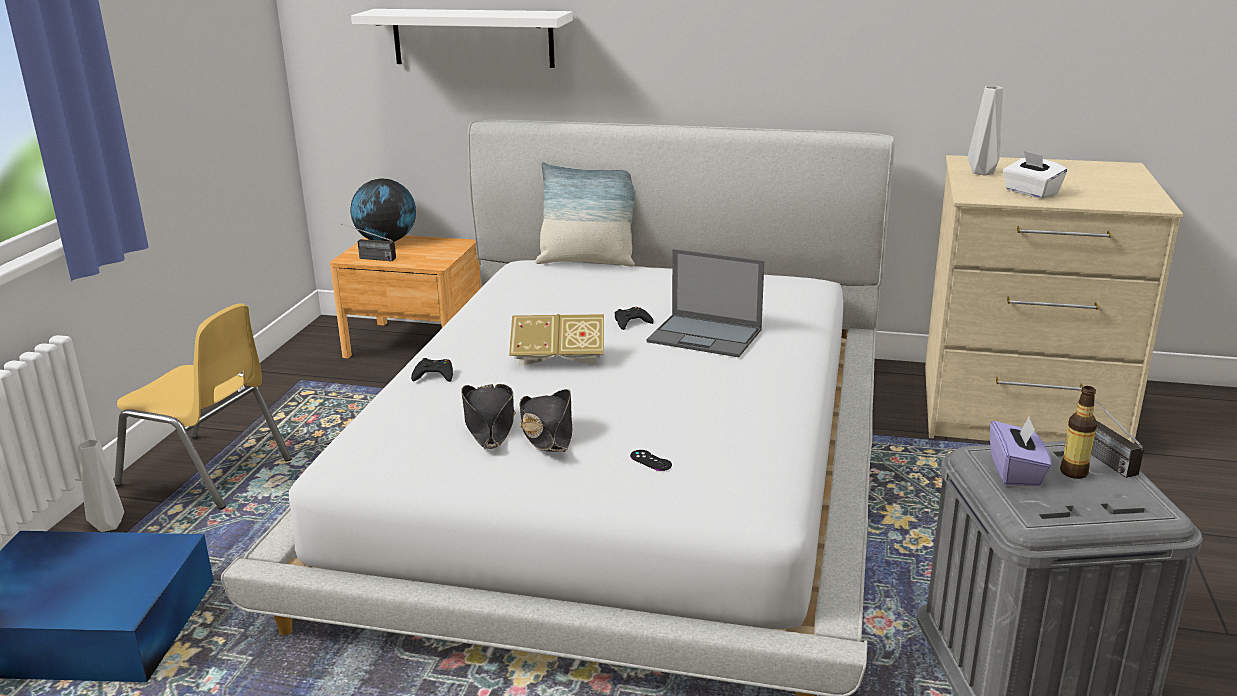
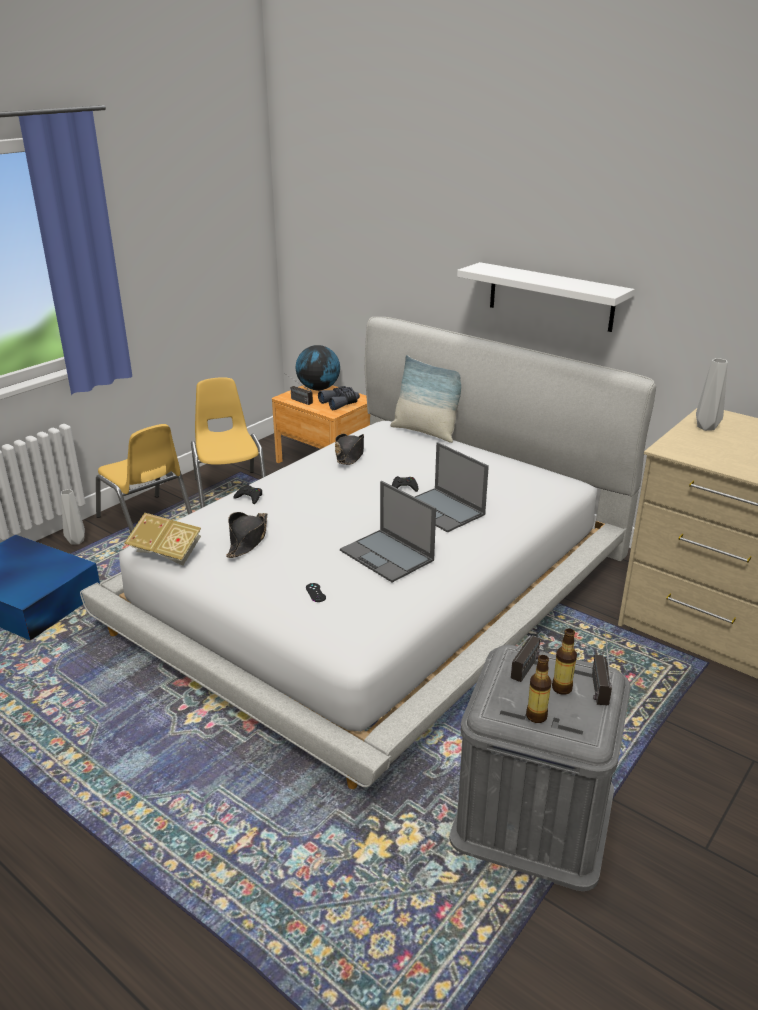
camera: 25 degrees right, 5 degrees up
white shelf [351,9,573,68] -> white shelf moved to [457,262,635,332]
book [509,314,604,366] -> book moved to [124,513,201,566]
black hat [520,389,573,452] -> black hat moved to [335,434,364,465]
purple tissue box [990,417,1052,486] -> radio [504,635,540,682]
white tissue box [1003,151,1067,199] -> none
none -> yellow chair [191,377,266,508]
none -> grey binoculars [318,386,360,410]
none -> laptop [340,481,436,582]
none -> bottle [526,655,552,723]

